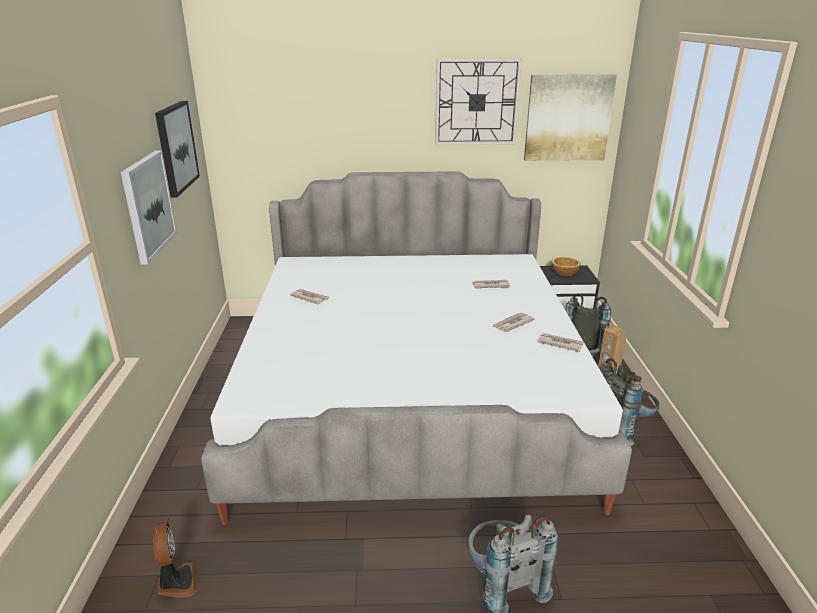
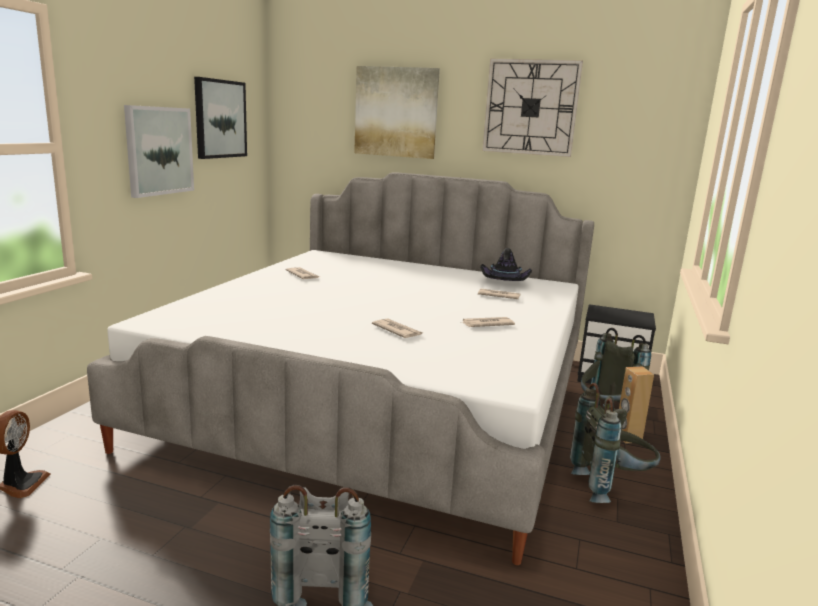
camera: 20 degrees right, 10 degrees down
picture [524,74,617,161] -> picture moved to [354,66,440,159]
newspaper [538,333,584,352] -> newspaper moved to [372,319,423,338]
bowl [552,257,581,277] -> none
none -> black hat [480,248,532,281]

